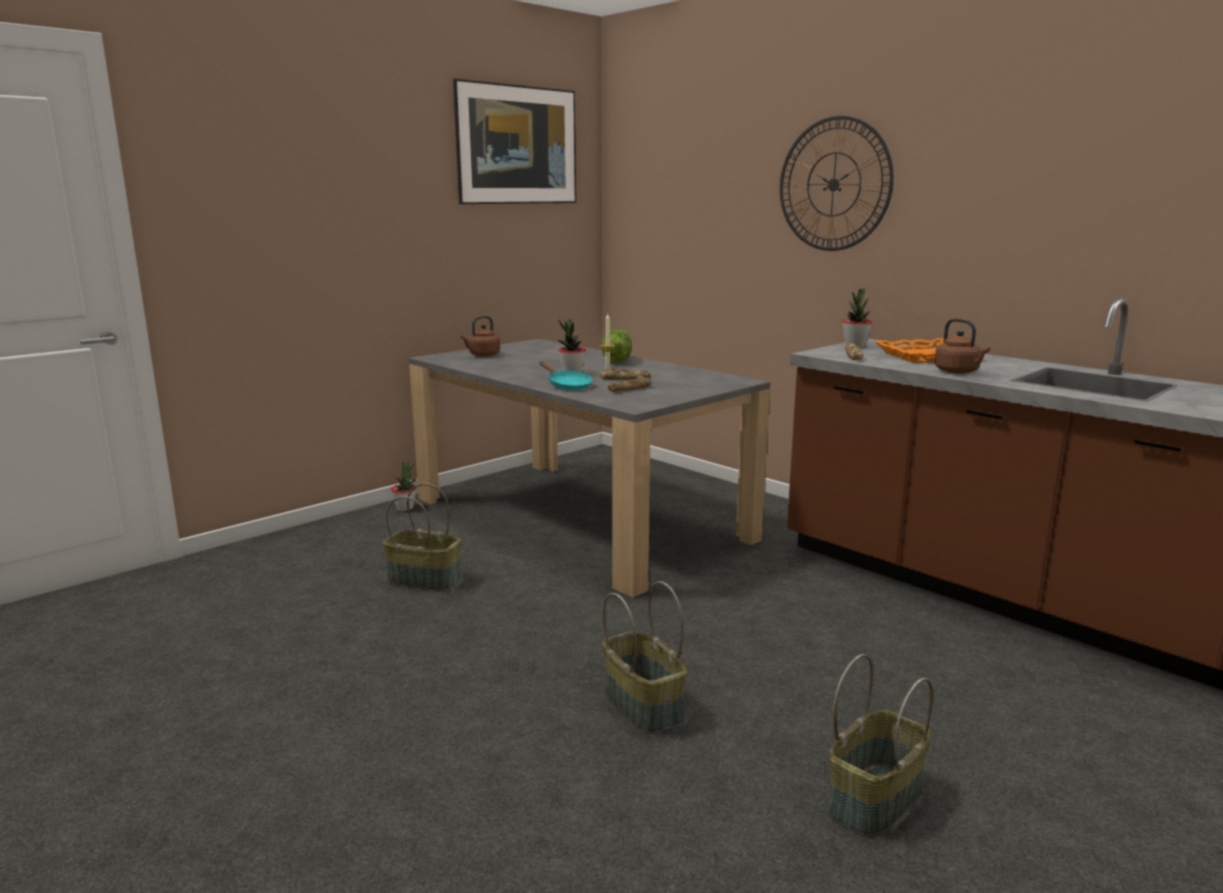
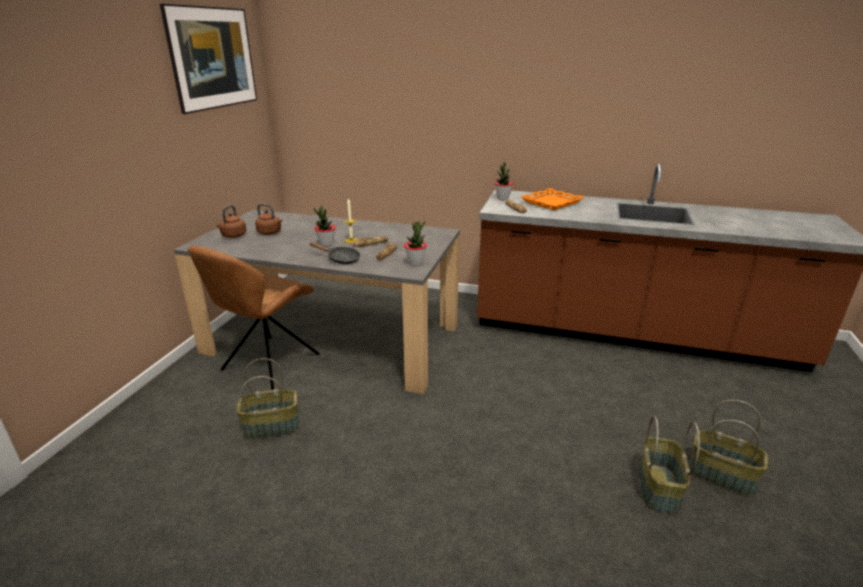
camera: 30 degrees left, 10 degrees up
potted plant [391,462,417,511] -> potted plant moved to [404,221,427,266]
turquoise frying pan [540,361,592,390] -> black frying pan [310,242,360,264]
lettuce [602,330,632,362] -> none
basket [602,581,687,734] -> basket moved to [689,400,768,497]
wall clock [780,116,894,251] -> none
brown kettle [934,318,990,374] -> brown kettle moved to [255,204,282,235]
none -> brown chair [188,245,320,390]

